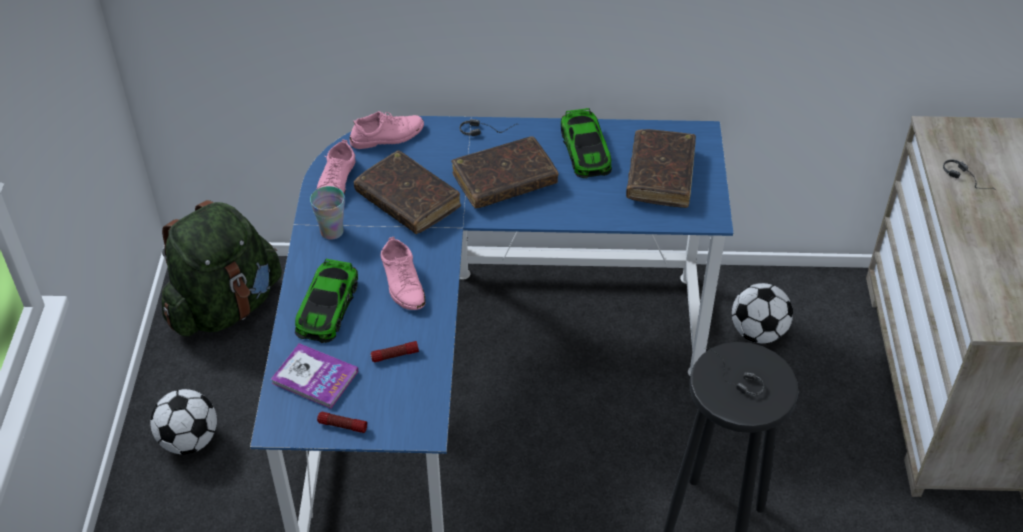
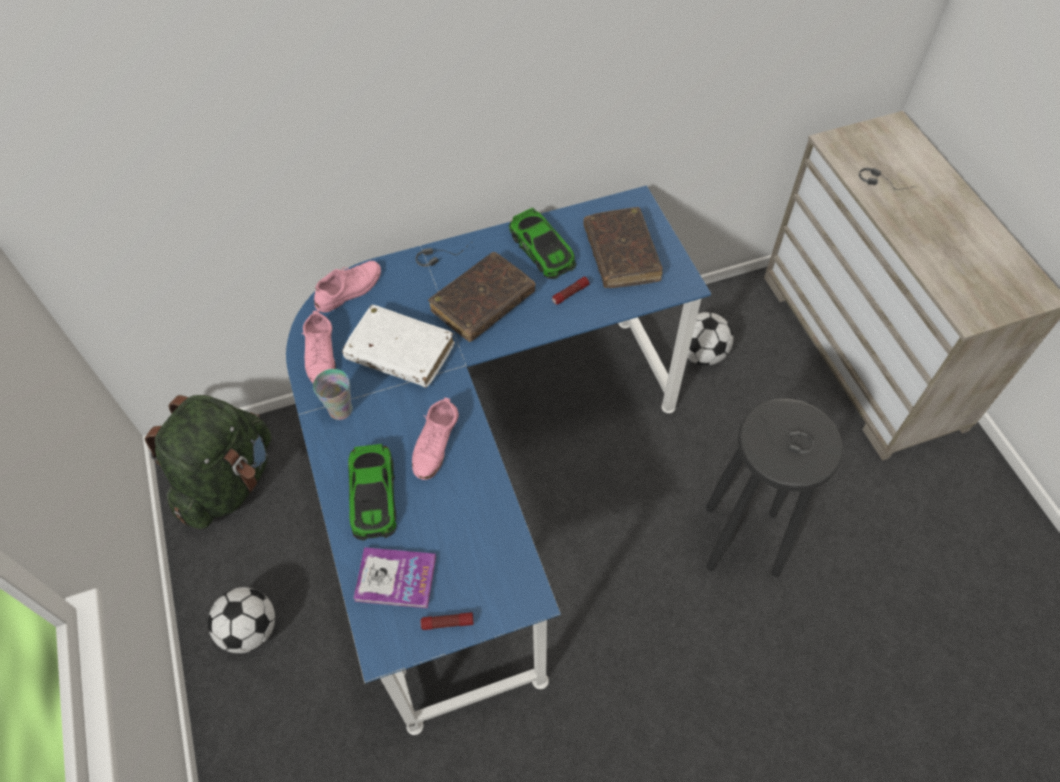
camera: 20 degrees left, 10 degrees up
brown book [354,150,461,234] -> white book [342,305,455,388]
flashlight [370,341,419,363] -> flashlight moved to [552,277,589,305]
pink shoe [380,237,425,310] -> pink shoe turned 60 degrees clockwise [412,397,459,480]

